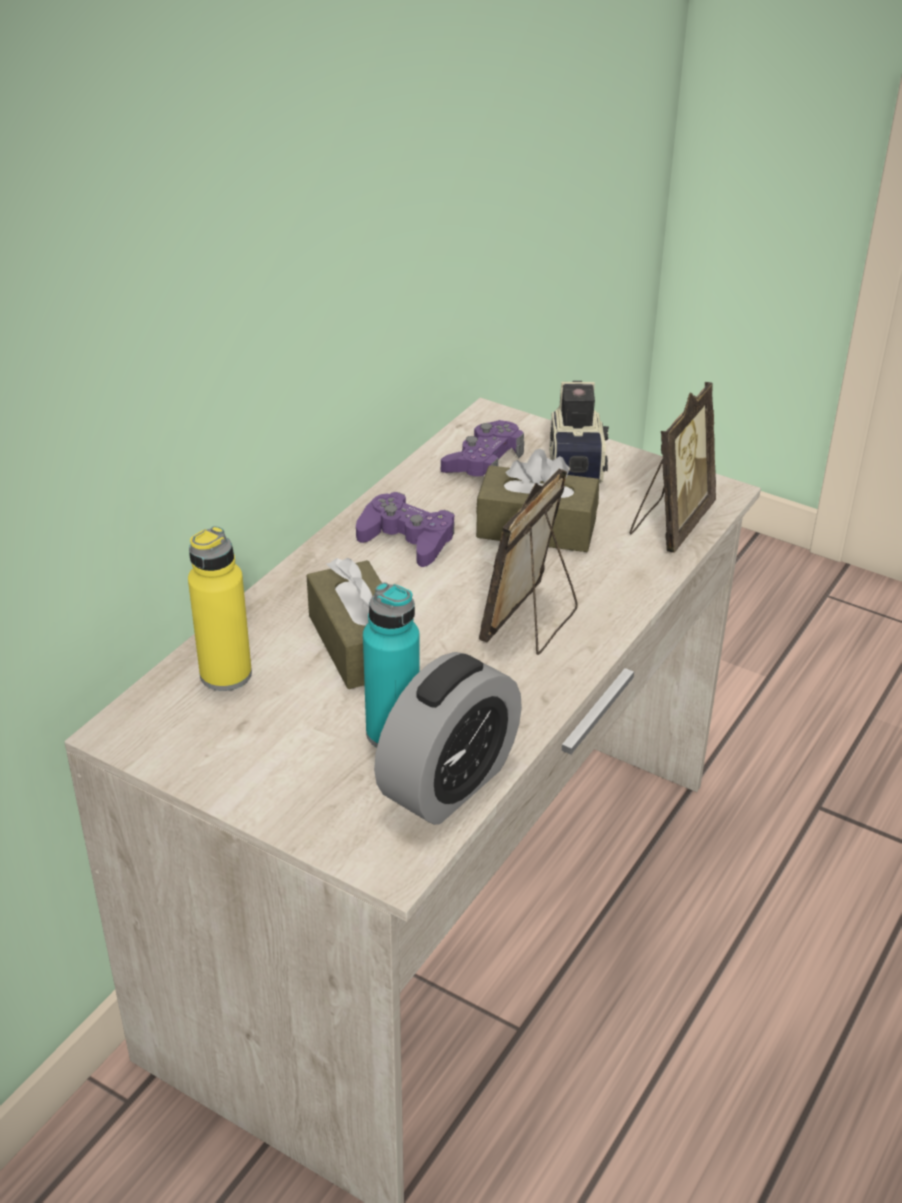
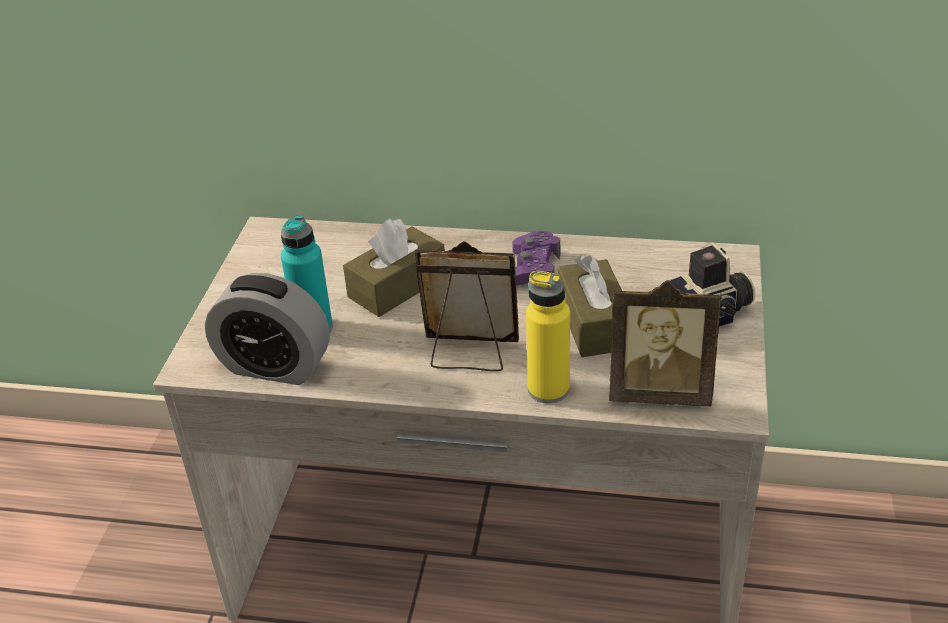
camera: 70 degrees right, 0 degrees up
yellow bottle [188,526,252,691] -> yellow bottle moved to [526,271,570,403]
purple game controller [441,420,524,476] -> none

